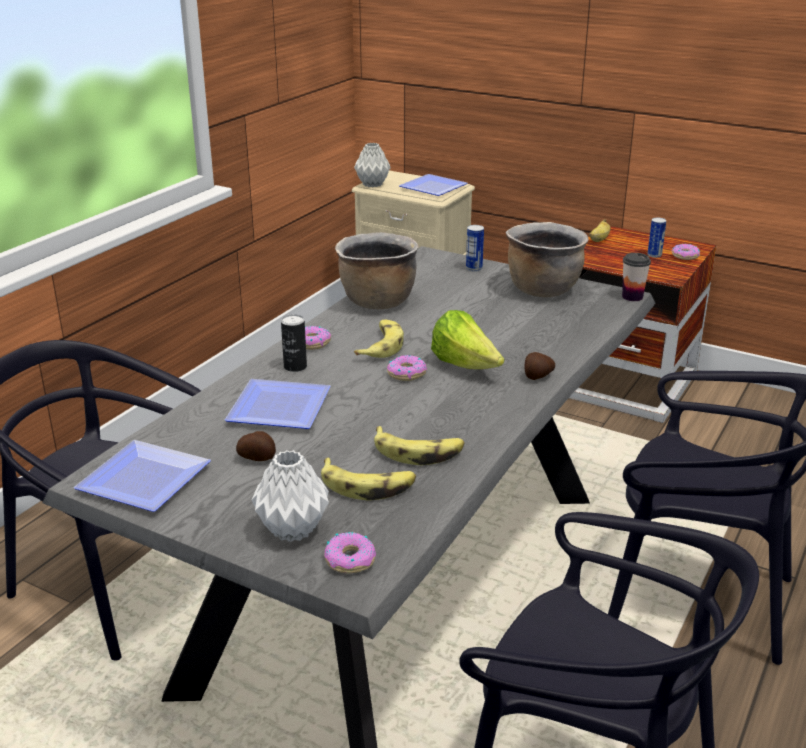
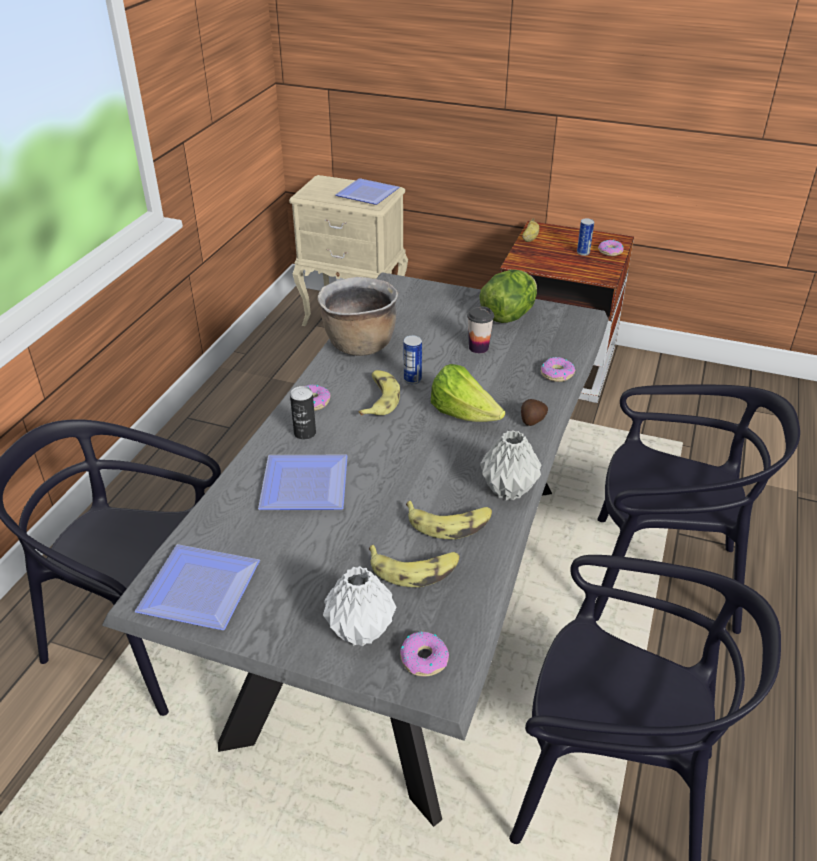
camera: 10 degrees left, 10 degrees up
potato [236,431,276,461] -> none
grey vase [354,143,391,187] -> grey vase moved to [480,430,541,501]
donut [387,355,427,381] -> donut moved to [541,357,575,382]
can [466,225,484,272] -> can moved to [404,336,422,385]
brown cooking pot [506,222,589,297] -> lettuce [479,269,537,323]
cup [622,253,651,301] -> cup moved to [467,306,494,353]

